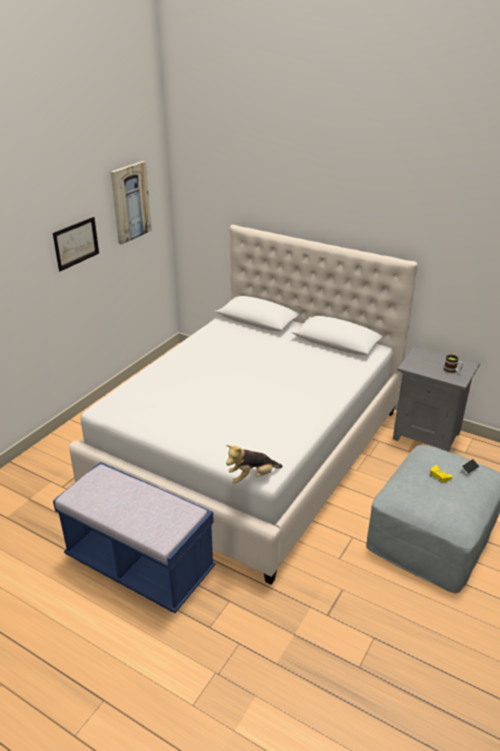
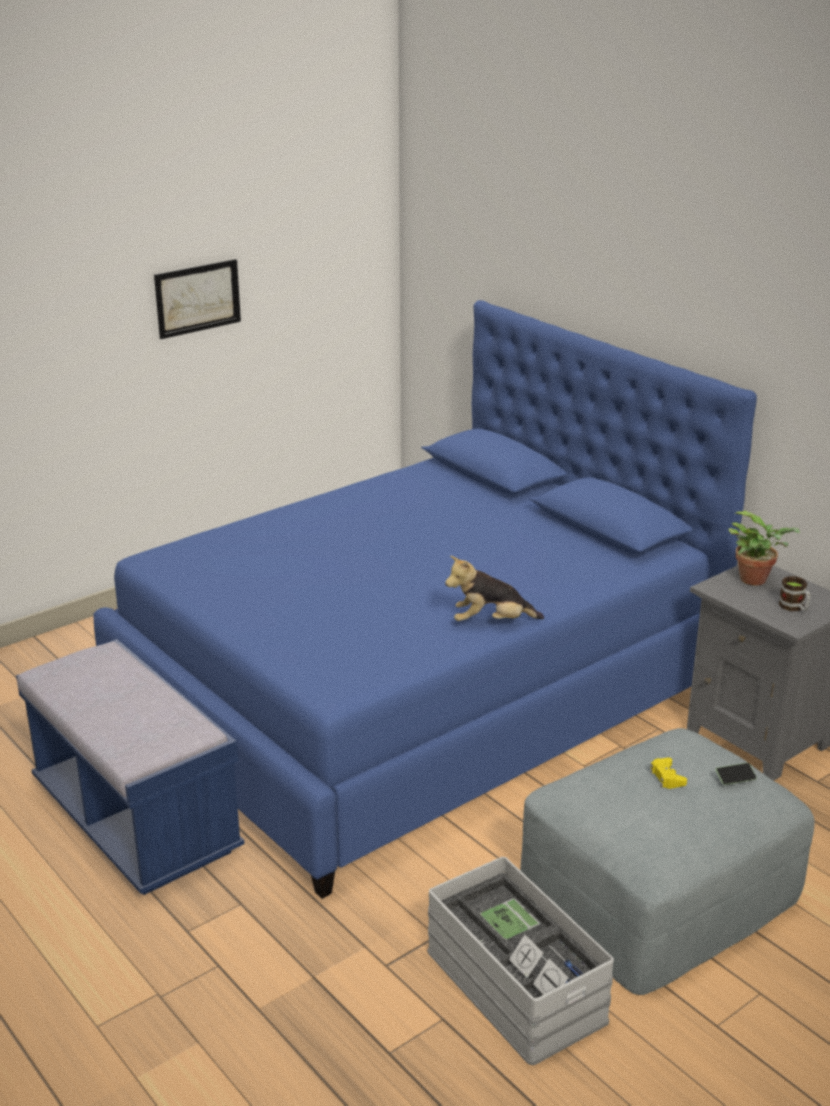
camera: 20 degrees right, 5 degrees down
white bed [69,225,418,585] -> blue bed [93,300,757,899]
picture [110,161,152,245] -> none
plush toy [226,445,283,484] -> plush toy moved to [445,556,544,621]
none -> grey storage box [427,857,614,1065]
none -> potted plant [728,511,800,586]

